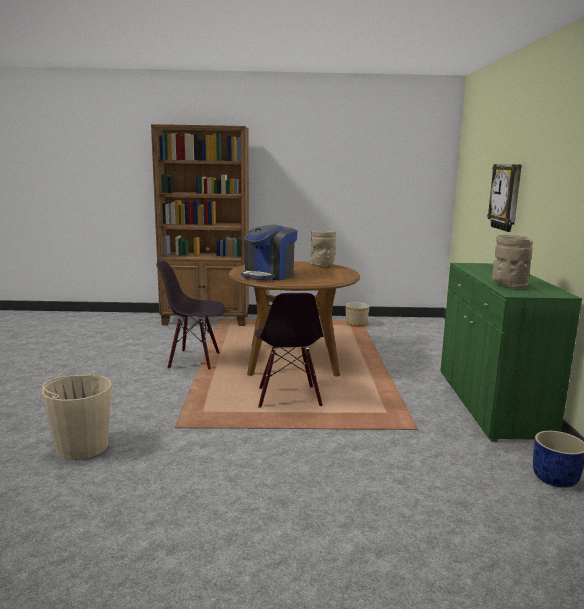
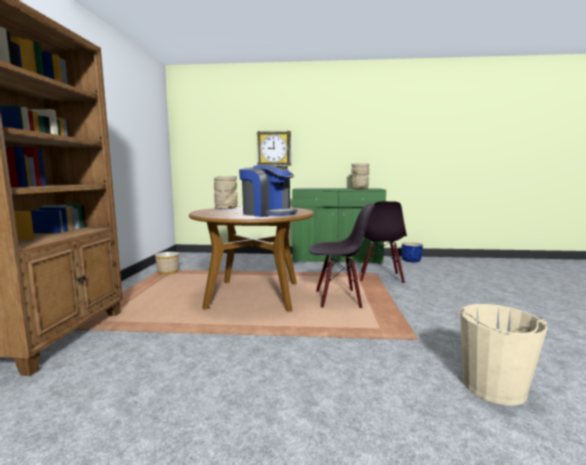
camera: 85 degrees left, 5 degrees down
black chair [156,261,225,369] -> black chair moved to [360,201,407,284]

